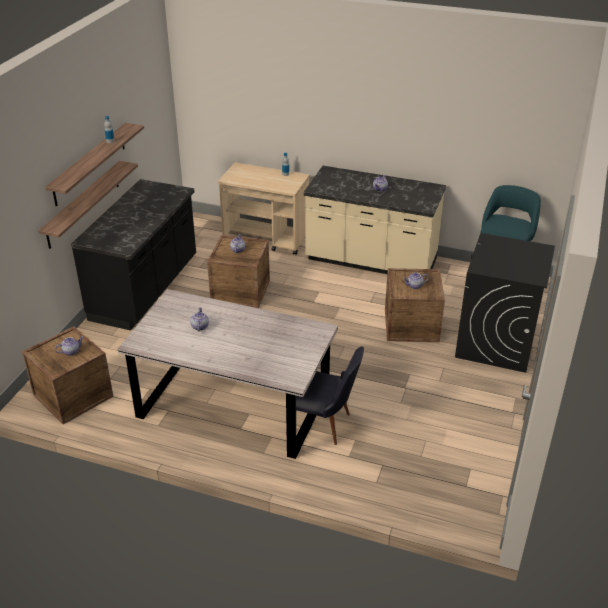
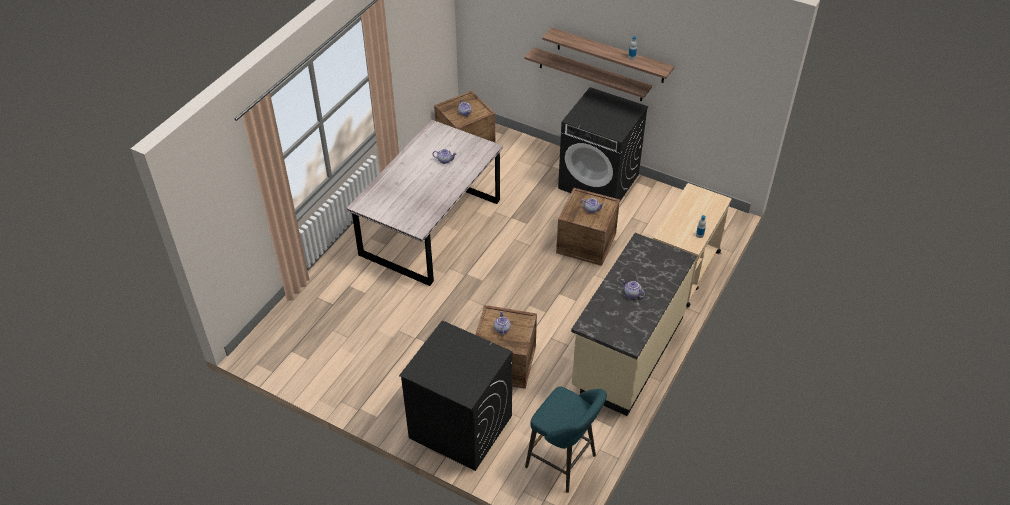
camera: 100 degrees right, 10 degrees up
black counter [71,179,196,331] -> black washing machine [558,87,648,201]
black chair [286,346,364,445] -> none

